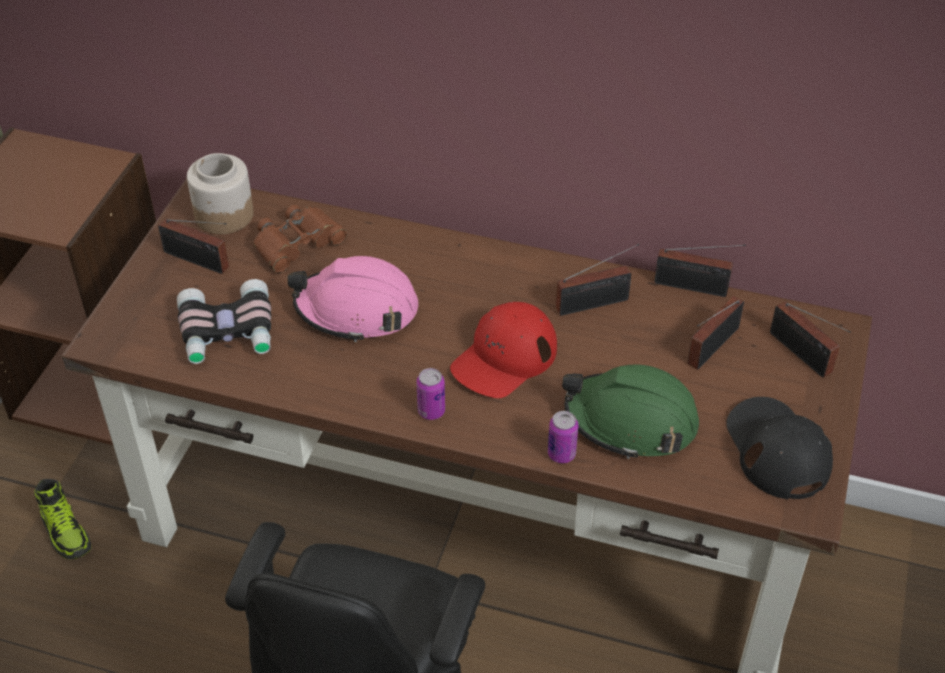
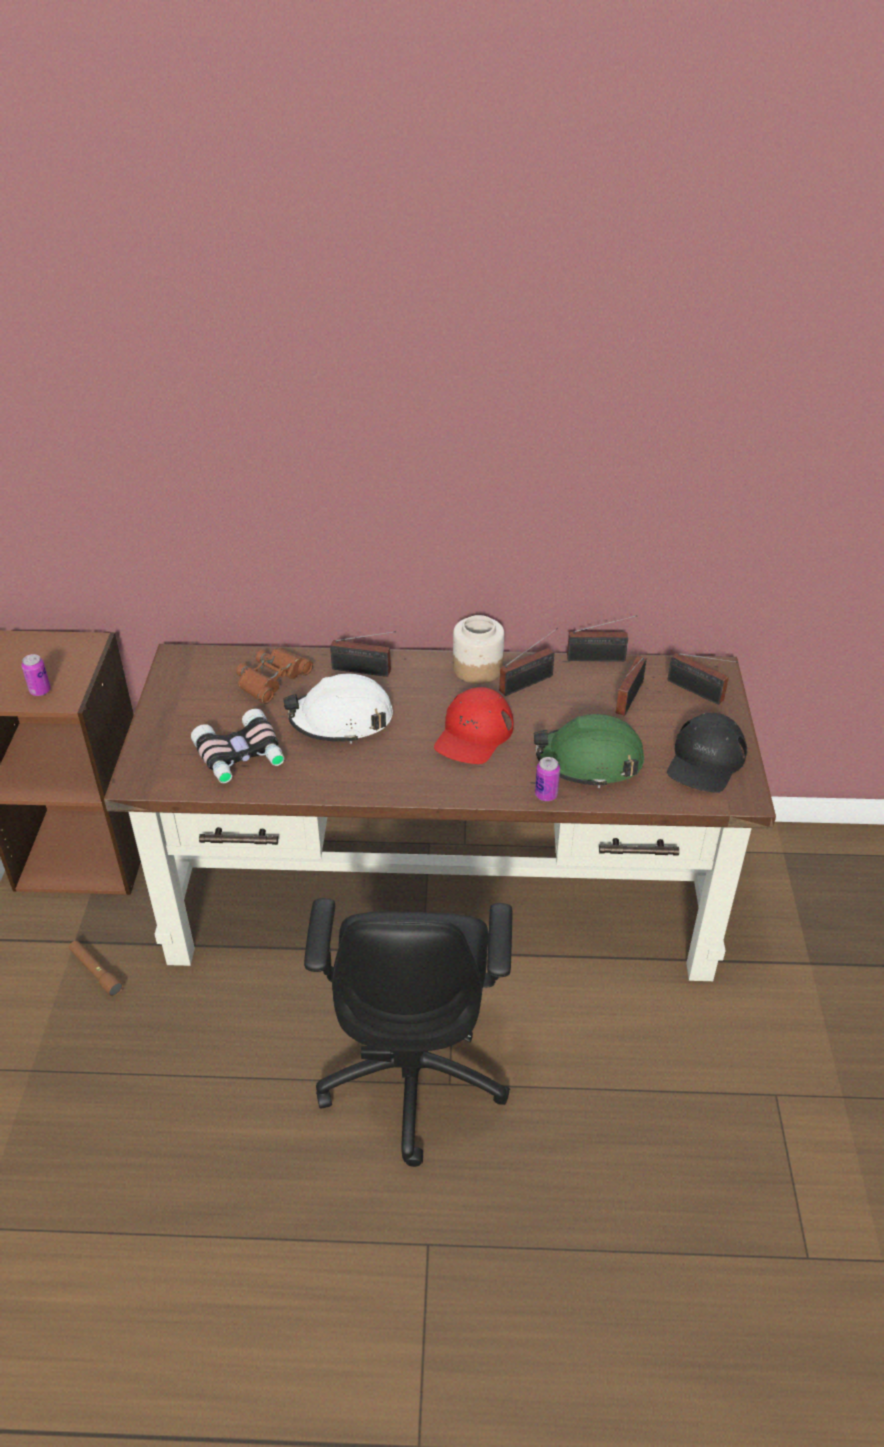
camera: 15 degrees left, 5 degrees down
shoe [34,479,92,559] -> brown flashlight [69,940,123,996]
radio [158,219,229,274] -> radio moved to [330,631,396,677]
jar [187,153,254,234] -> jar moved to [453,615,504,684]
pink hard hat [287,256,418,342] -> white hard hat [283,674,393,744]
can [416,368,445,420] -> can moved to [21,654,51,696]
black cap [726,397,833,499] -> black cap turned 120 degrees counterclockwise [667,713,747,793]

